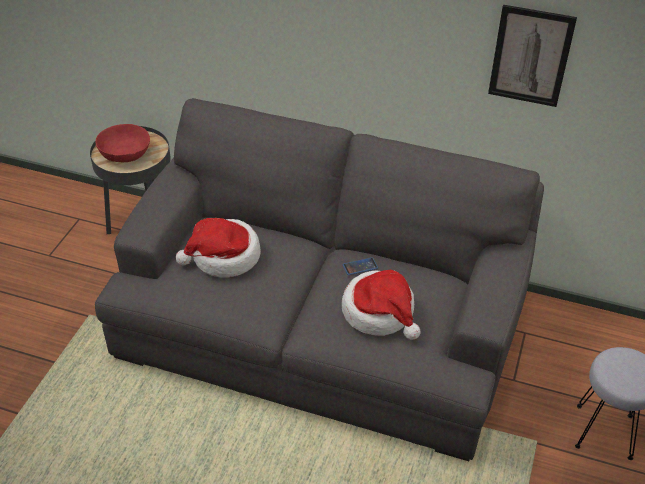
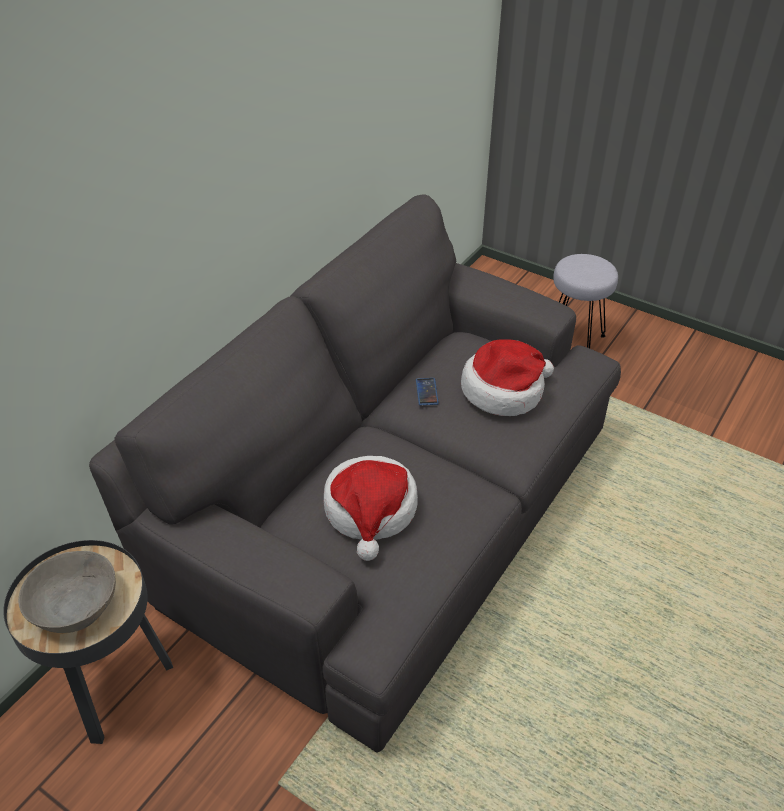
camera: 75 degrees left, 0 degrees up
red bowl [95,124,150,162] -> grey bowl [18,551,116,633]
picture [488,5,577,107] -> none

